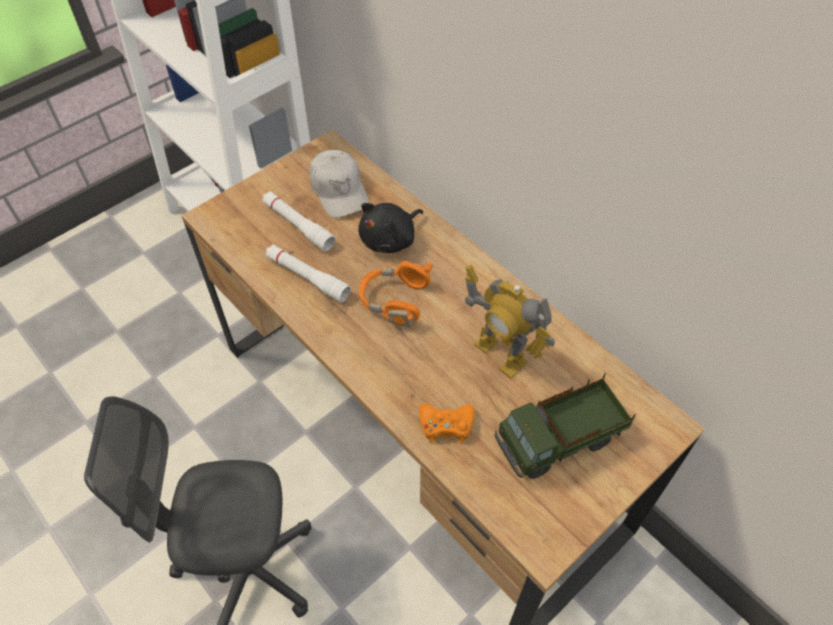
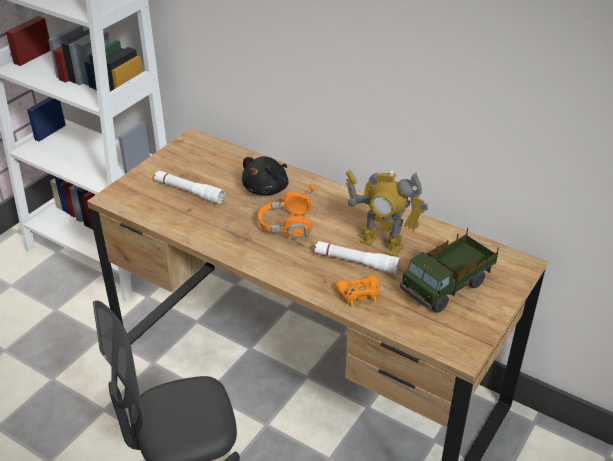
camera: 15 degrees left, 15 degrees down
white flashlight [265,244,351,302] -> white flashlight moved to [315,241,400,274]
white cap [310,150,369,218] -> none

